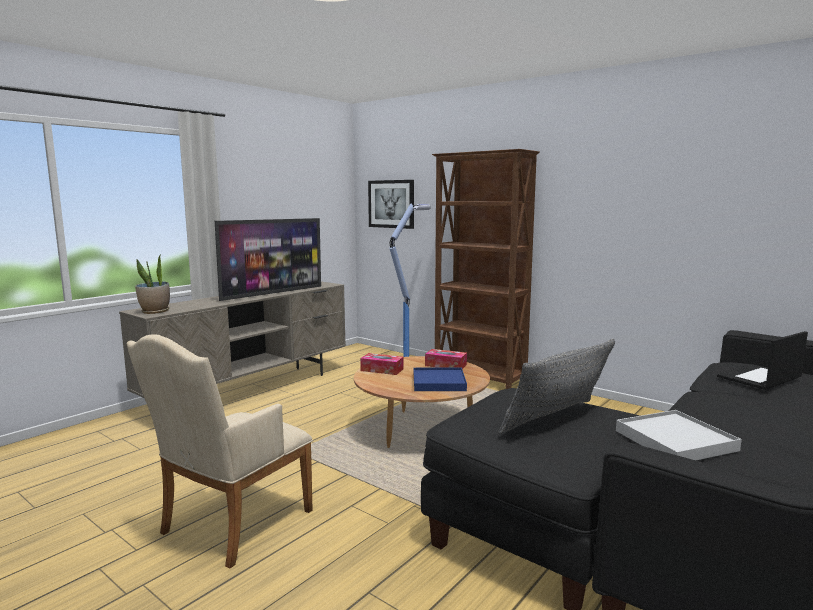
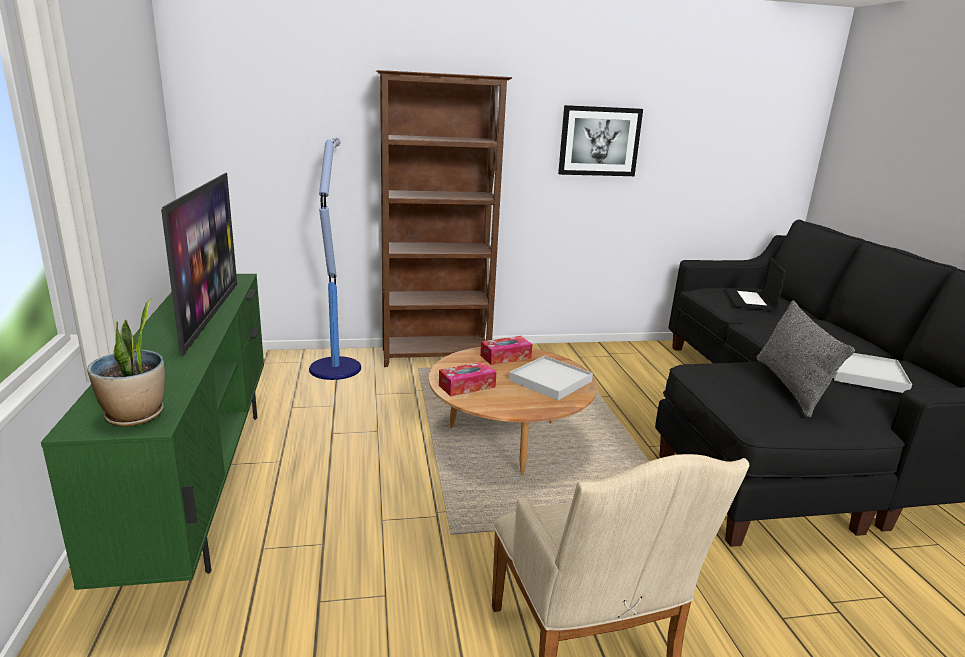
camera: 50 degrees left, 10 degrees up
beige tv stand [119,282,346,398] -> green tv stand [41,274,264,590]
picture [368,180,414,229] -> picture moved to [558,105,643,176]
blue tray [414,368,467,391] -> white tray [509,356,593,400]

